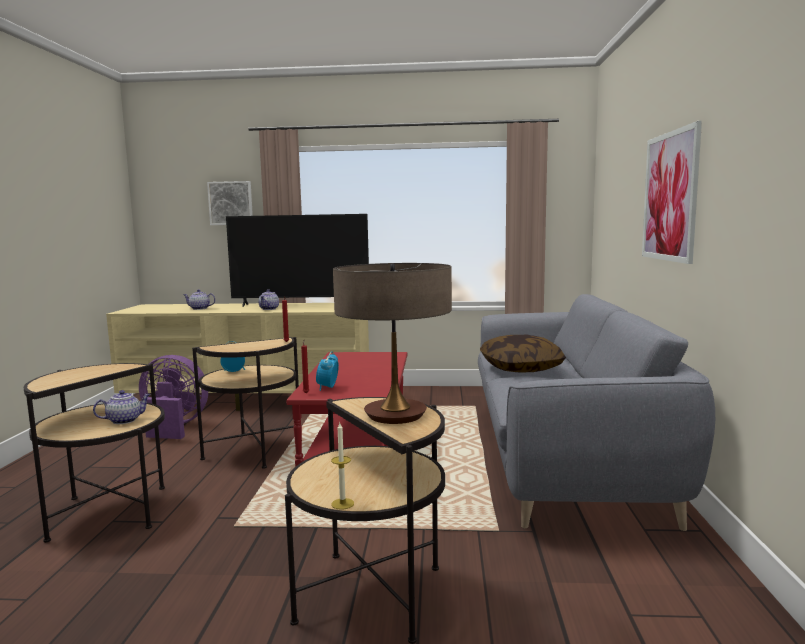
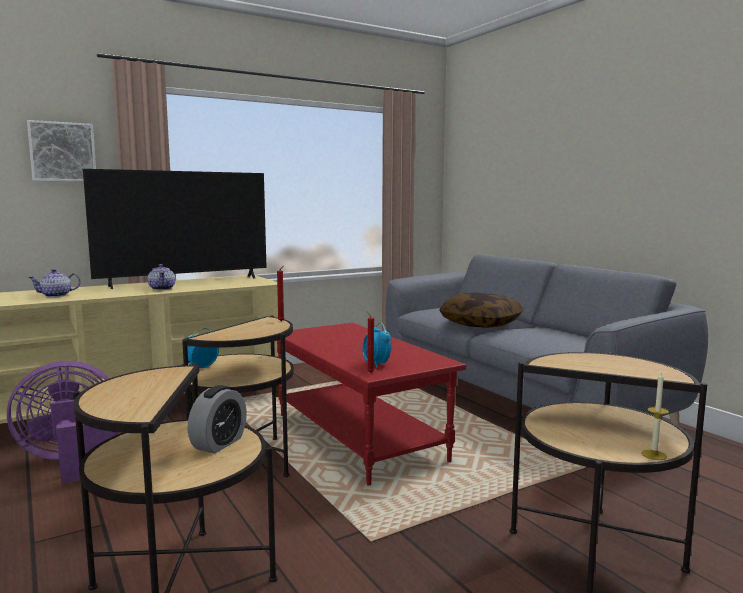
camera: 35 degrees left, 0 degrees up
teapot [93,390,151,424] -> alarm clock [187,385,247,453]
table lamp [333,263,452,424] -> none
picture [642,121,702,264] -> none

